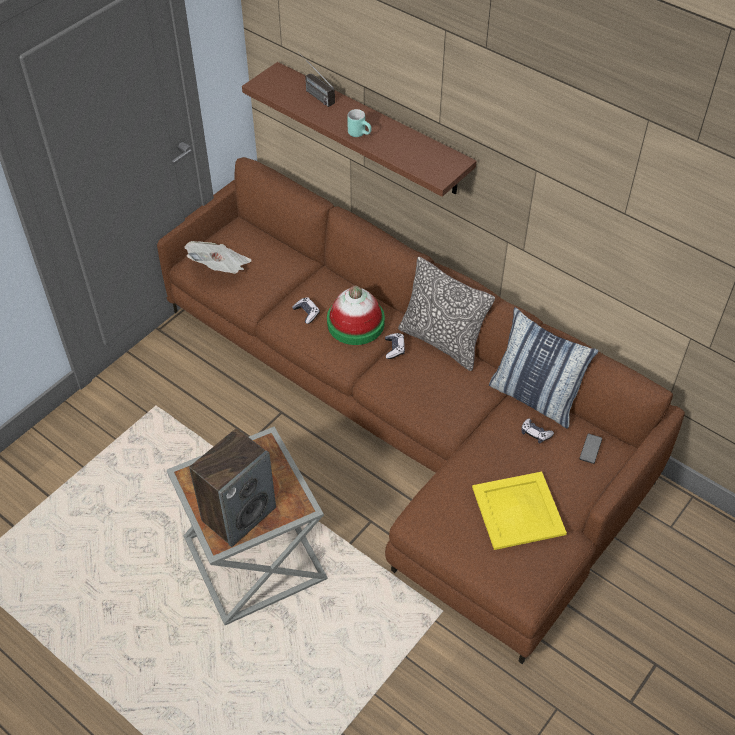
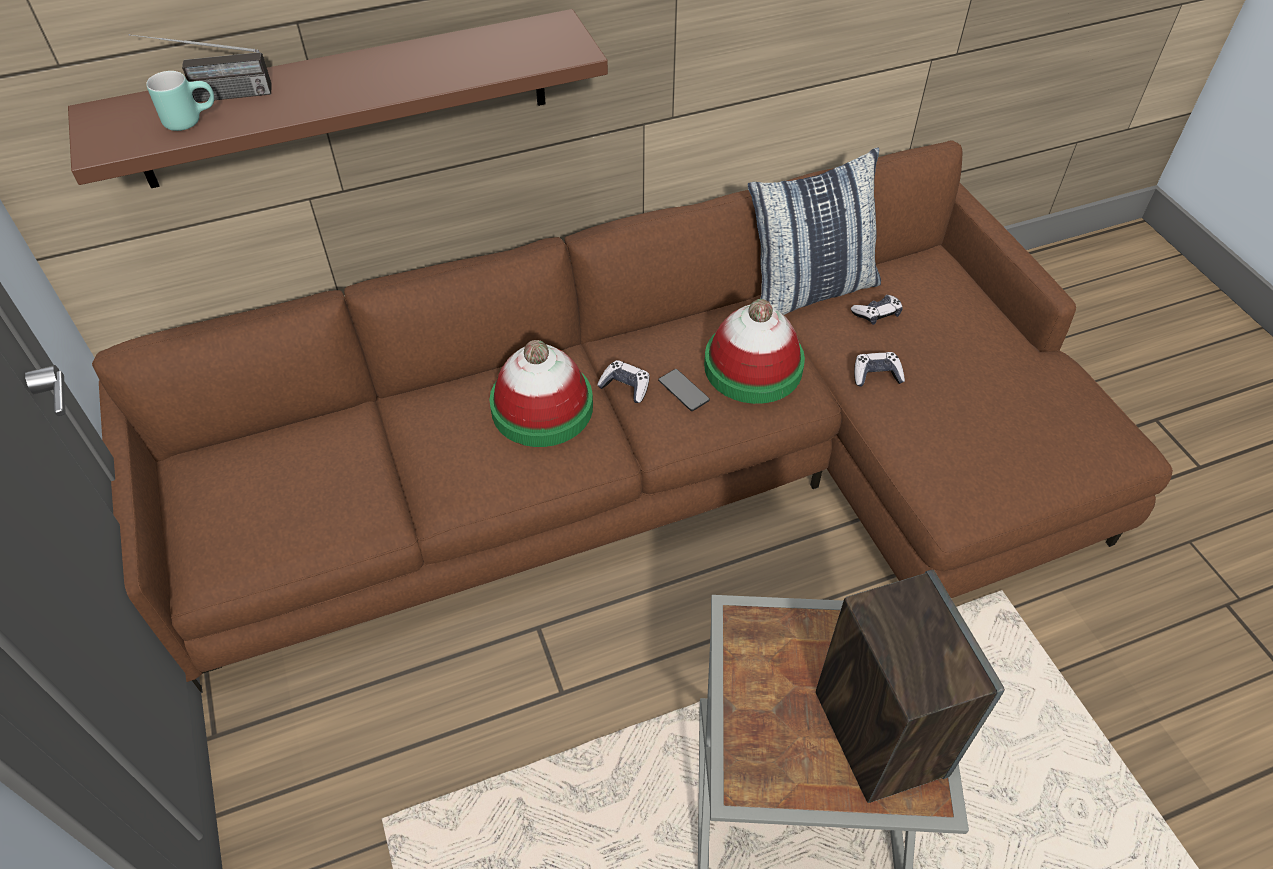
camera: 60 degrees left, 0 degrees up
newspaper [185,241,252,274] -> none
game controller [292,297,320,324] -> game controller moved to [854,352,905,387]
turquoise mug [347,109,372,137] -> turquoise mug moved to [146,71,214,131]
pillow [398,257,495,371] -> none
yellow tray [472,472,567,550] -> none
phone [579,434,602,464] -> phone moved to [658,369,710,411]
none -> hat [704,299,805,404]

